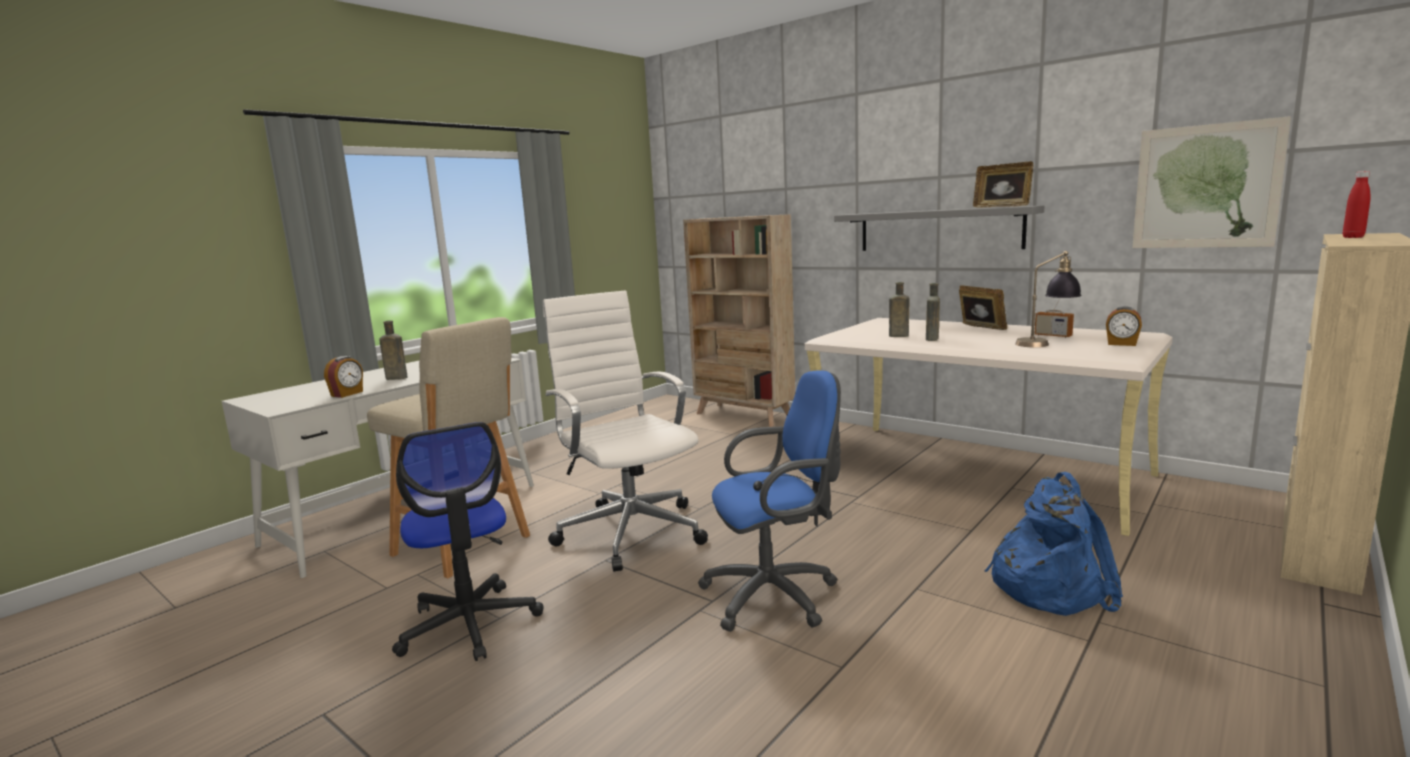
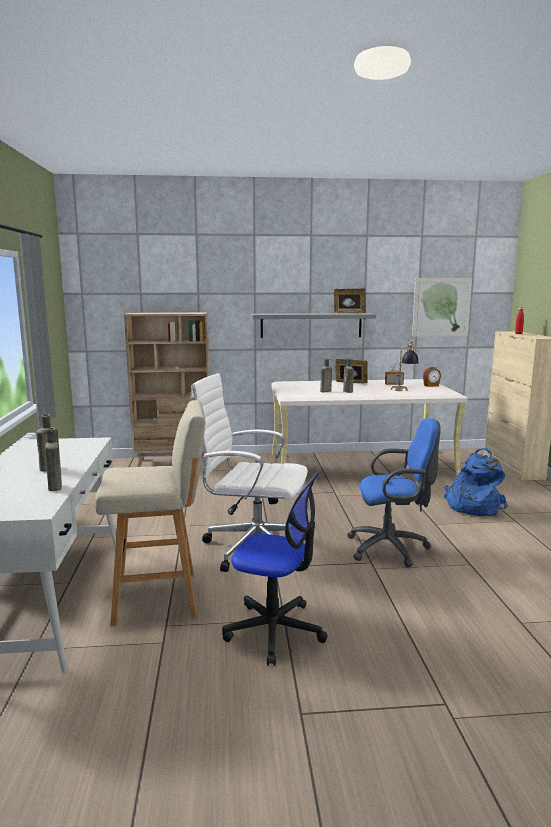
camera: 45 degrees left, 0 degrees up
alarm clock [324,356,363,398] -> brown bottle [45,428,62,491]
blue office chair [698,370,841,632] -> blue office chair turned 60 degrees clockwise [347,418,441,567]

